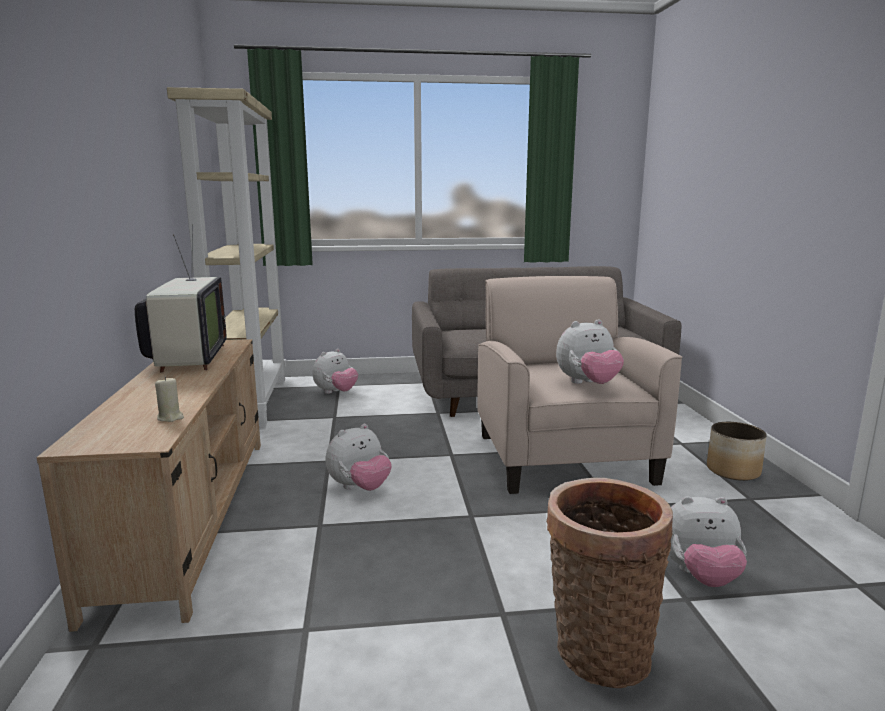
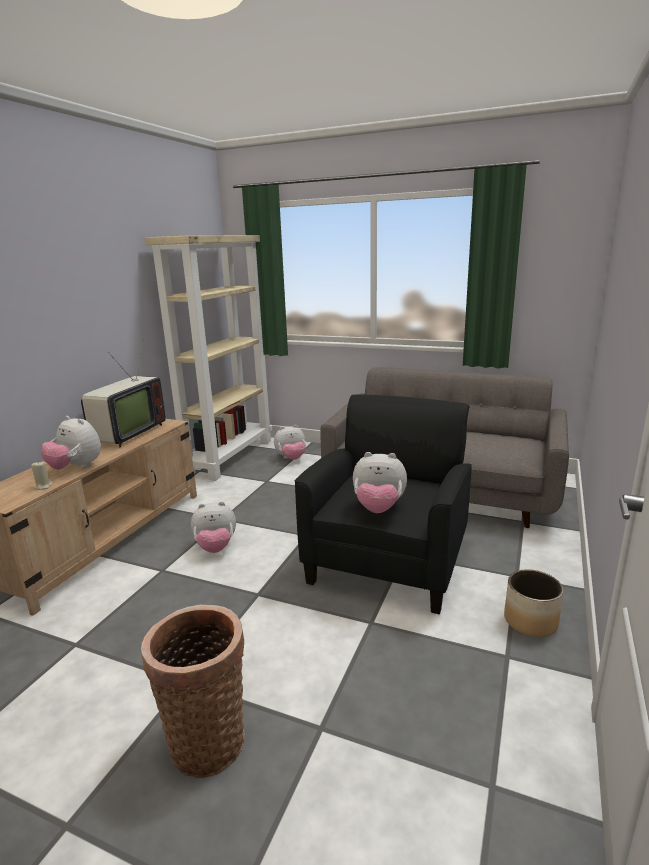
camera: 30 degrees right, 5 degrees up
beige armchair [477,276,683,494] -> black armchair [295,394,472,614]
plush toy [669,496,747,587] -> plush toy moved to [41,416,101,470]

